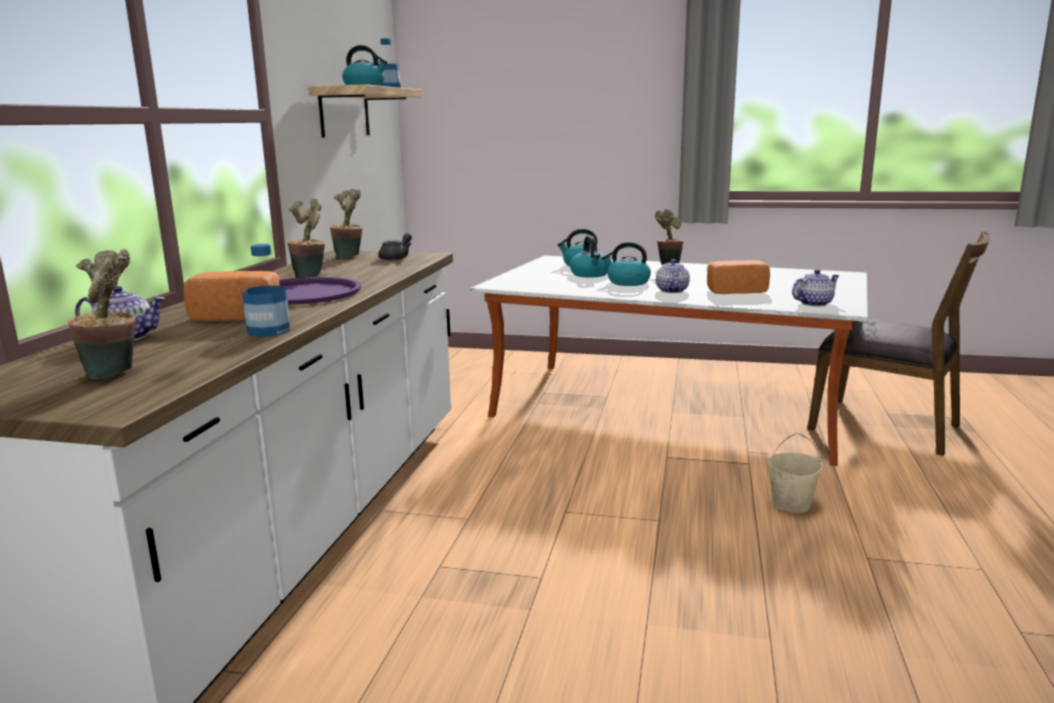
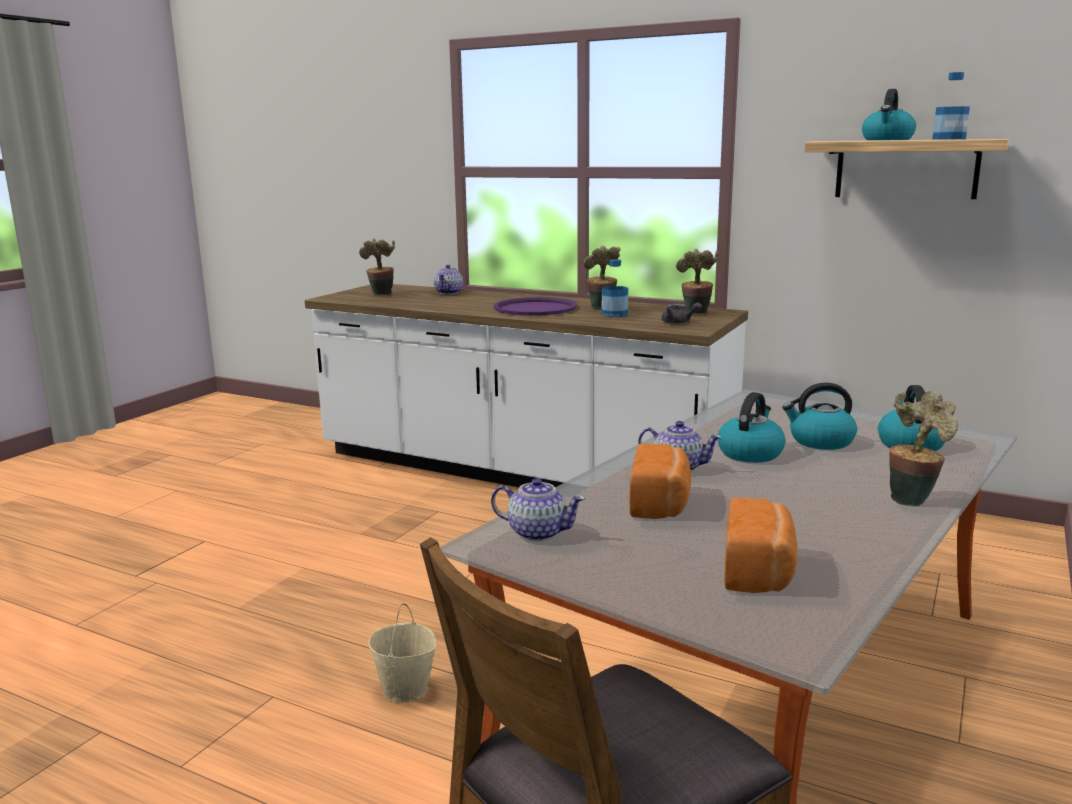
camera: 105 degrees right, 0 degrees up
bread [183,271,279,321] -> bread moved to [724,497,797,593]
bottle [242,244,290,337] -> bottle moved to [601,259,628,317]
teapot [792,269,840,307] -> teapot turned 60 degrees counterclockwise [491,478,585,542]

